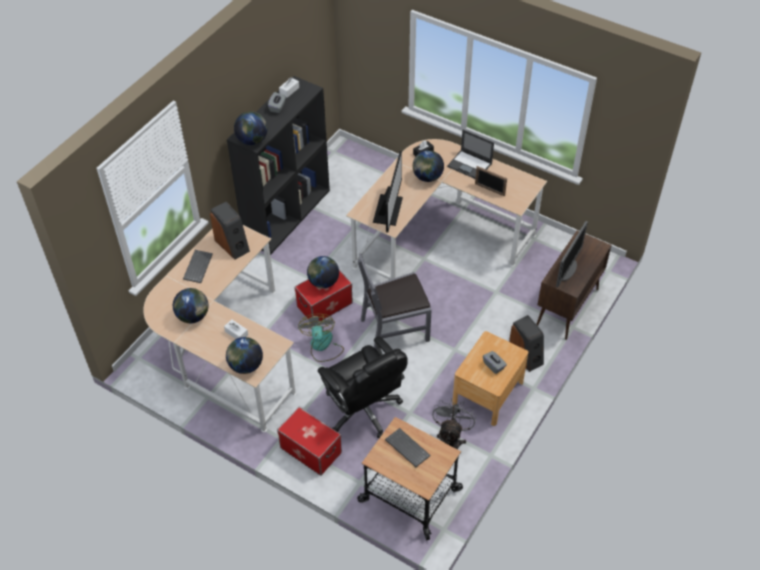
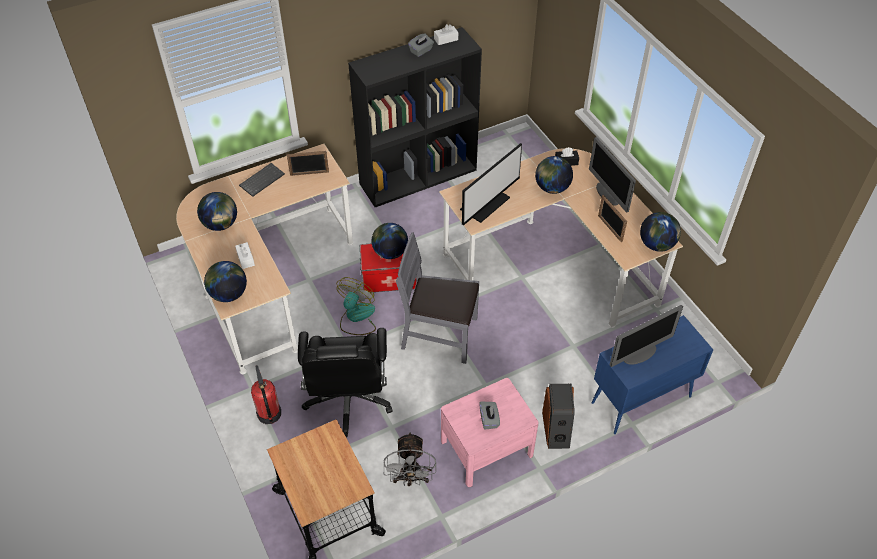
camera: 30 degrees right, 0 degrees up
speaker [210,202,250,260] -> picture frame [287,151,329,176]
globe [234,111,268,145] -> globe moved to [640,212,681,252]
storage box [277,407,342,475] -> fire extinguisher [251,365,281,424]
keyboard [385,428,431,467] -> none
grey fan [432,398,476,449] -> grey fan turned 135 degrees clockwise [384,432,436,486]
laptop [447,130,494,179] -> monitor [589,137,636,213]
brown nightstand [452,331,528,426] -> pink nightstand [441,378,539,487]
brown cabinet [536,230,612,340] -> blue cabinet [591,315,713,434]

